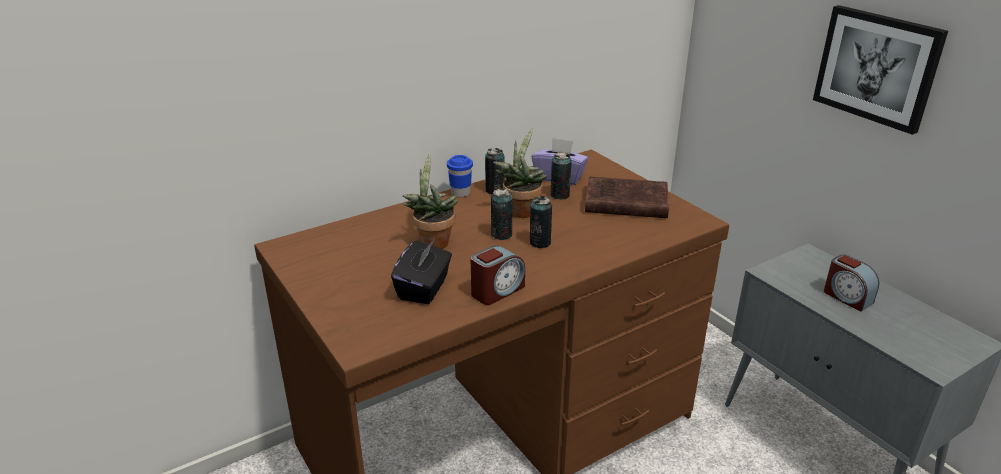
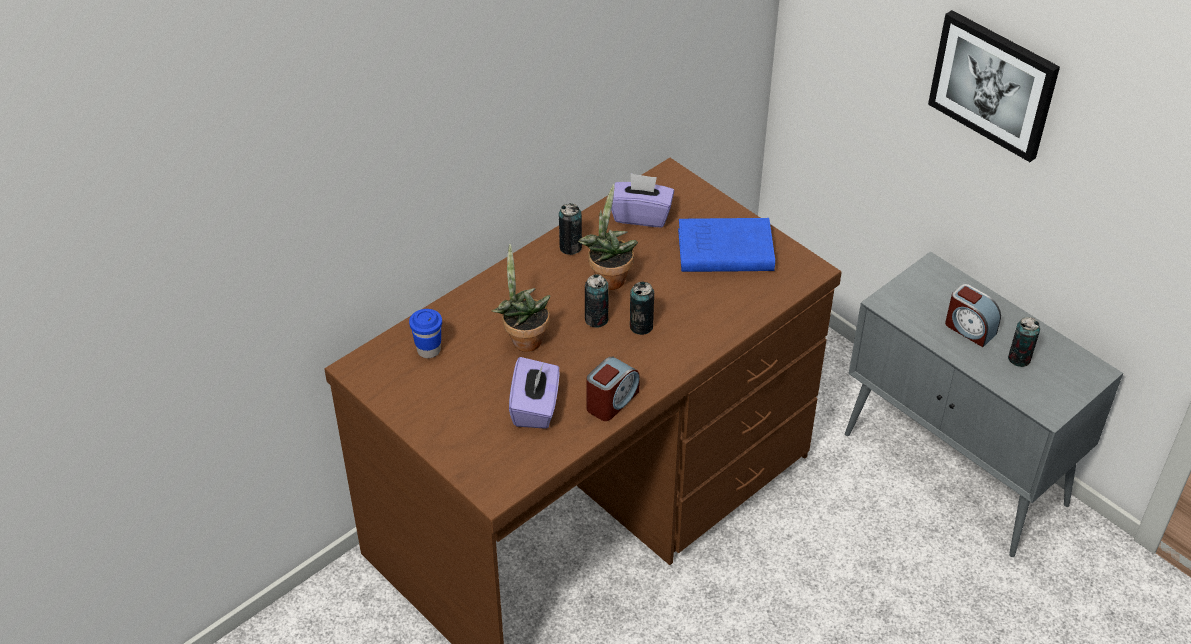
camera: 10 degrees left, 15 degrees up
black tissue box [391,240,452,304] -> purple tissue box [509,357,559,429]
blue cup [447,155,473,198] -> blue cup moved to [409,309,442,358]
can [550,153,572,200] -> can moved to [1008,317,1040,367]
brown book [585,177,669,218] -> blue book [678,218,775,272]

